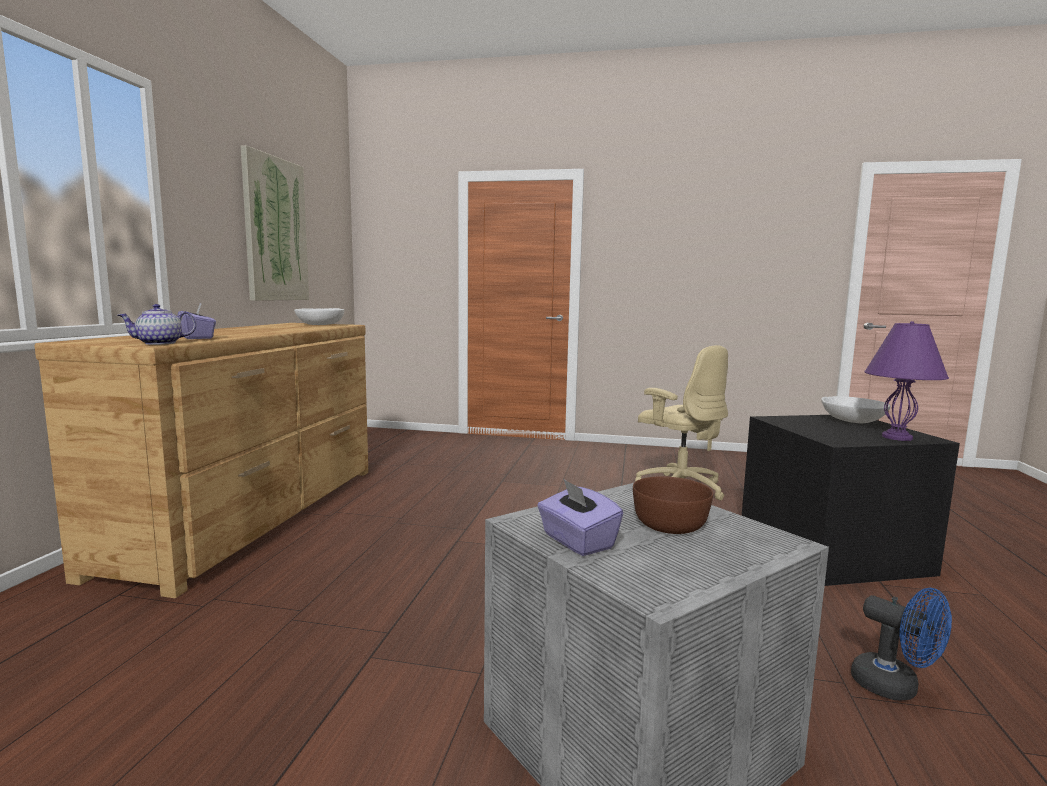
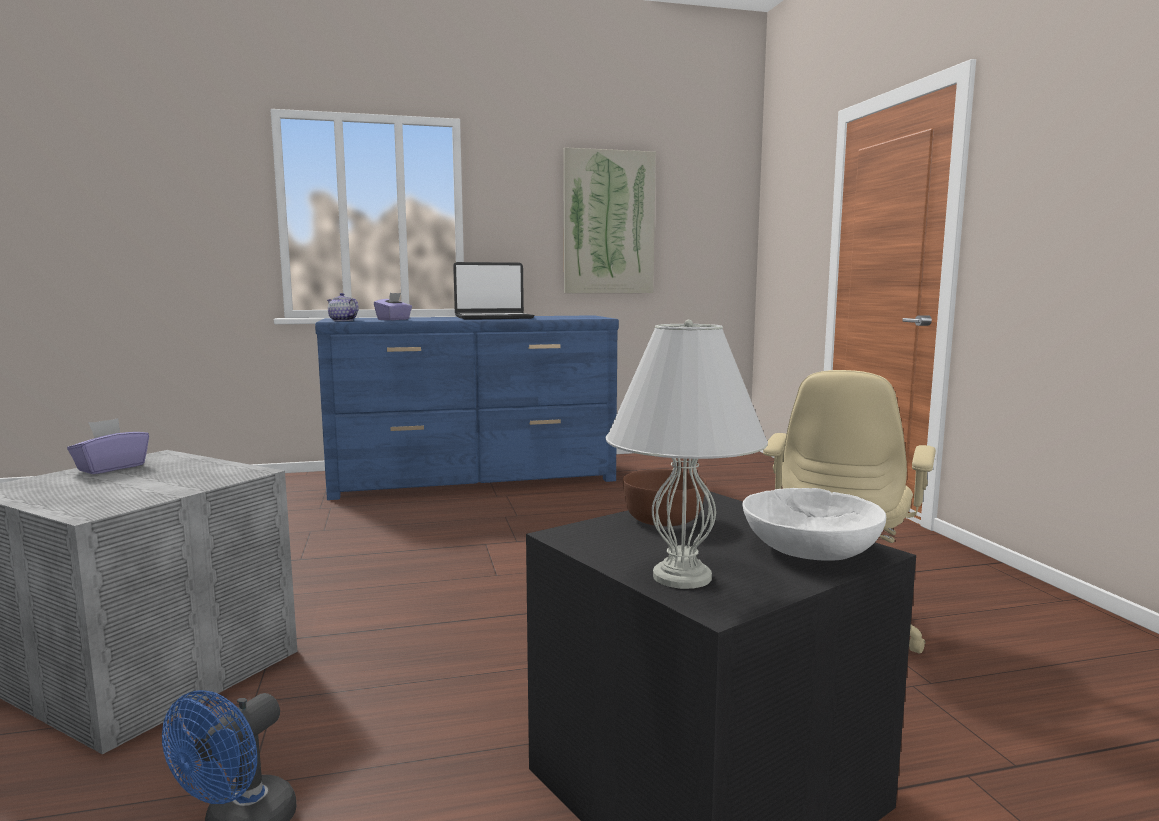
camera: 65 degrees right, 0 degrees up
brown dresser [34,323,368,598] -> blue dresser [315,315,619,500]
white bowl [294,308,345,325] -> none
brown bowl [633,476,713,534] -> brown bowl moved to [623,469,706,526]
purple table lamp [864,321,949,441] -> white table lamp [605,320,768,589]
none -> laptop [453,262,534,320]

